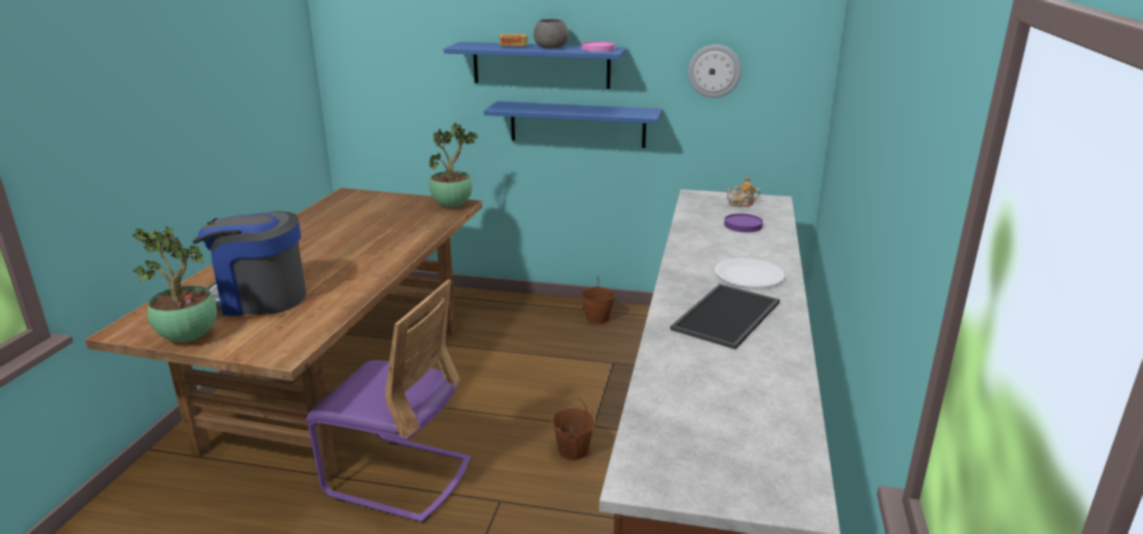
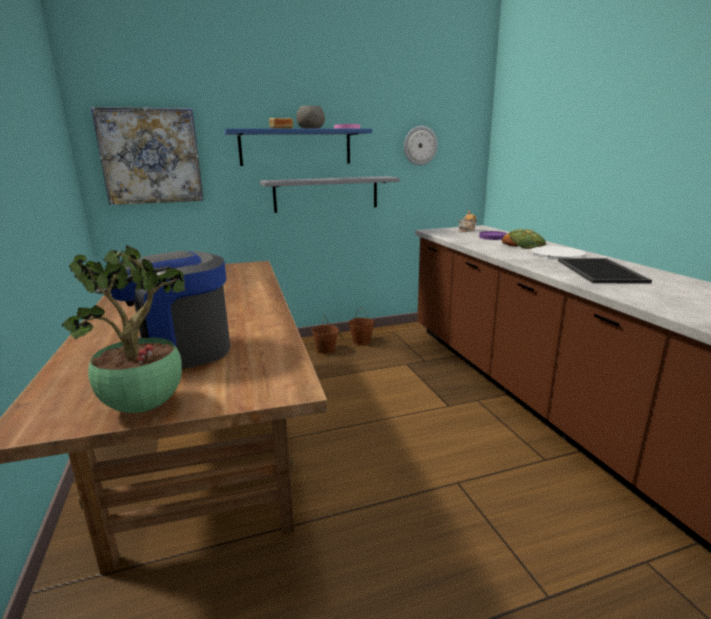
camera: 30 degrees left, 5 degrees down
purple chair [306,280,471,523] -> none
potted plant [429,123,478,207] -> none
blue shelf [484,101,662,148] -> grey shelf [260,176,400,213]
brown bucket [552,398,595,460] -> brown bucket moved to [311,316,339,354]
none -> picture [91,107,204,205]
none -> bread [502,229,546,249]

